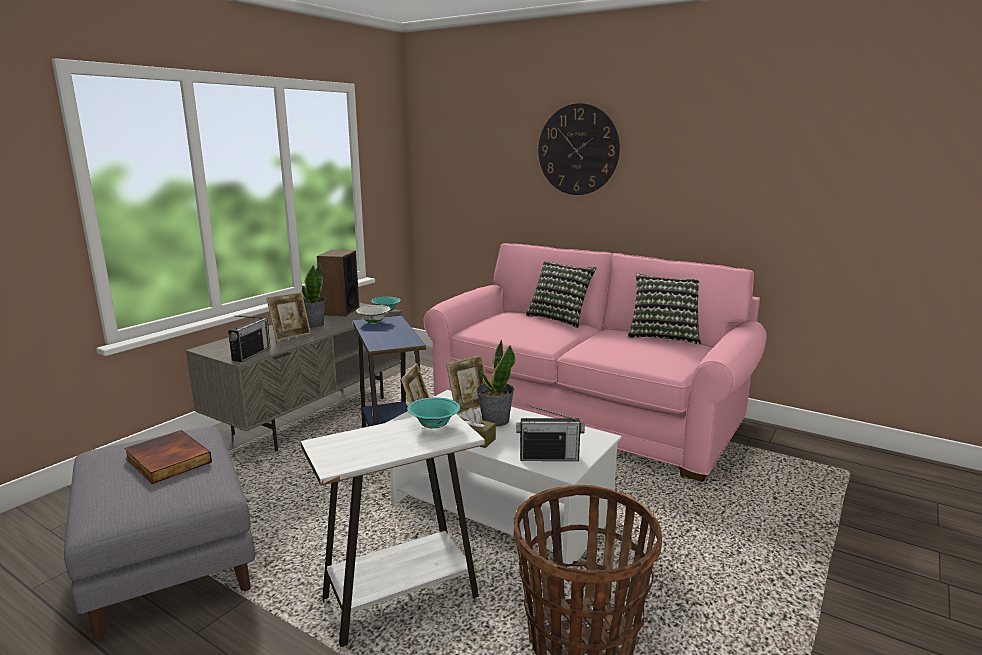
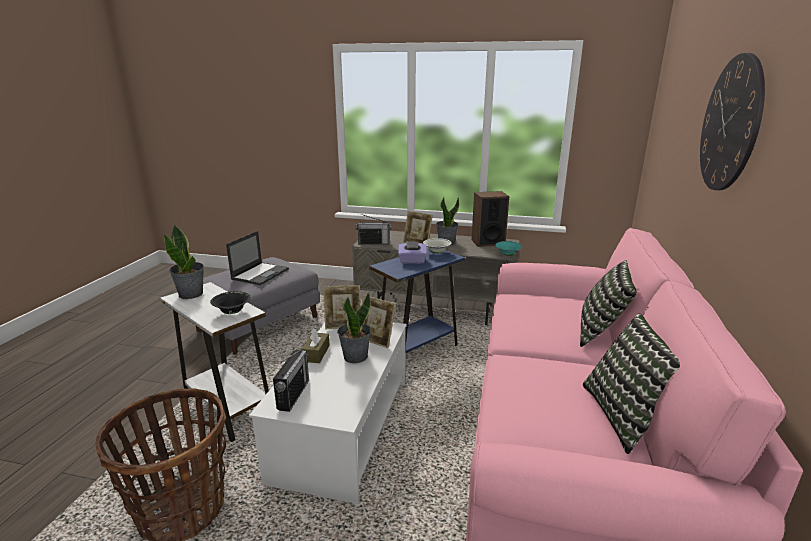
camera: 70 degrees right, 5 degrees up
book [124,430,212,484] -> laptop [226,231,289,285]
turquoise bowl [407,397,460,428] -> black bowl [210,291,251,314]
radio [516,404,585,461] -> radio turned 150 degrees counterclockwise [273,350,309,412]
none -> potted plant [164,224,204,299]
none -> purple tissue box [398,241,427,264]

